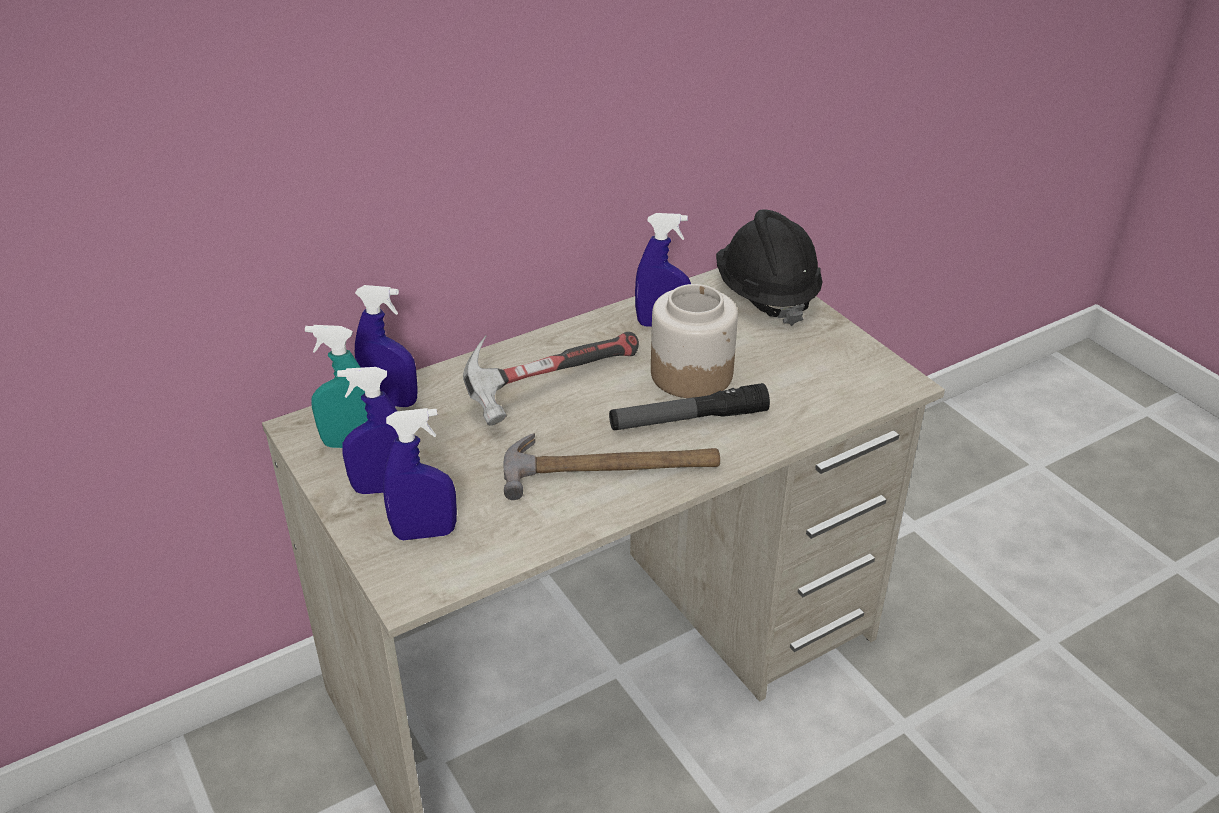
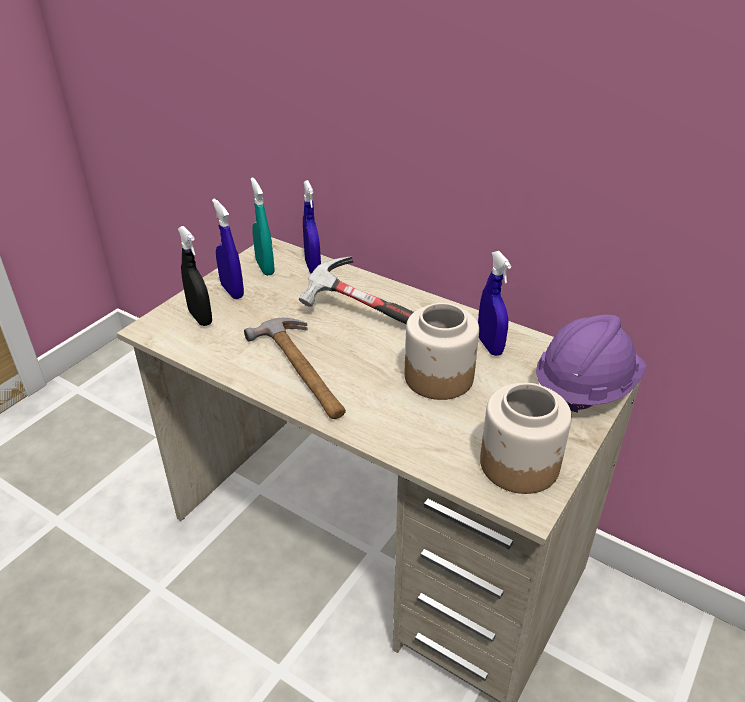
camera: 65 degrees right, 0 degrees up
blue spray bottle [383,408,457,540] -> black spray bottle [178,226,212,326]
flashlight [609,383,770,430] -> none
black hard hat [716,210,822,326] -> purple hard hat [536,315,647,413]
none -> jar [480,383,572,494]

